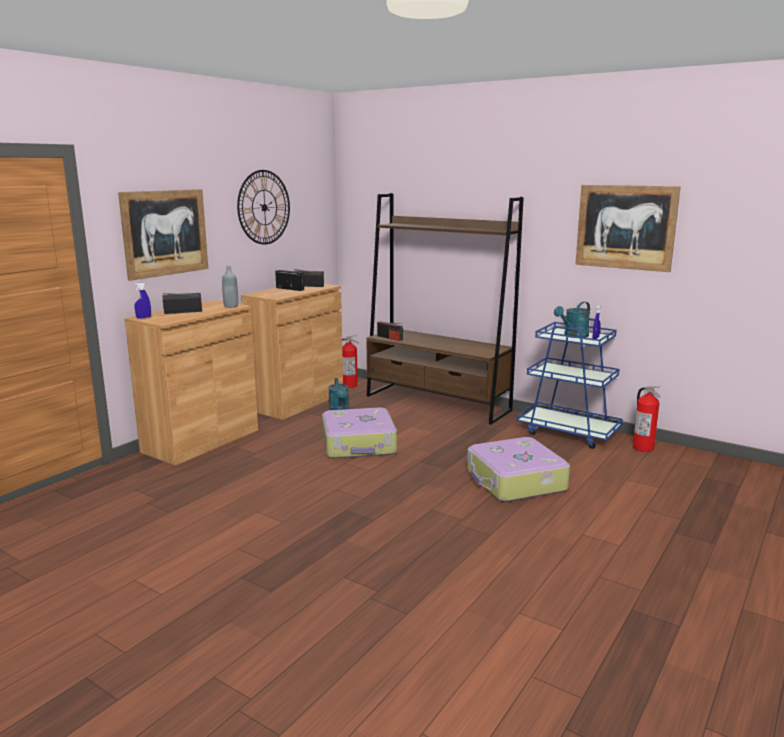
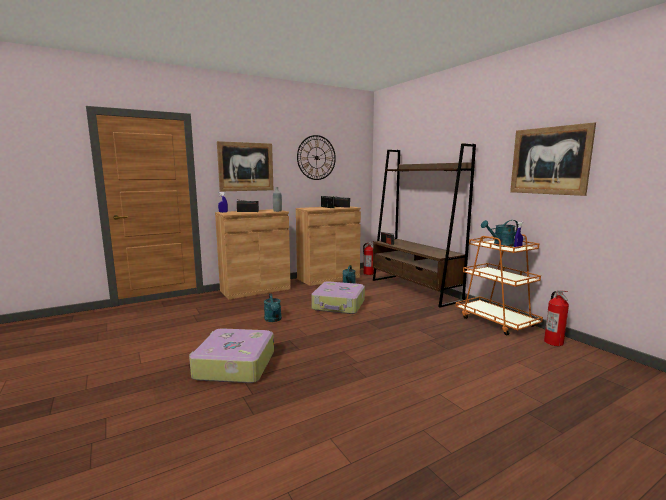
camera: 25 degrees right, 5 degrees down
suitcase [467,437,570,502] -> suitcase moved to [189,328,274,383]
blue cart [517,318,623,449] -> orange cart [456,234,543,335]
none -> turquoise watering can [264,293,282,322]

